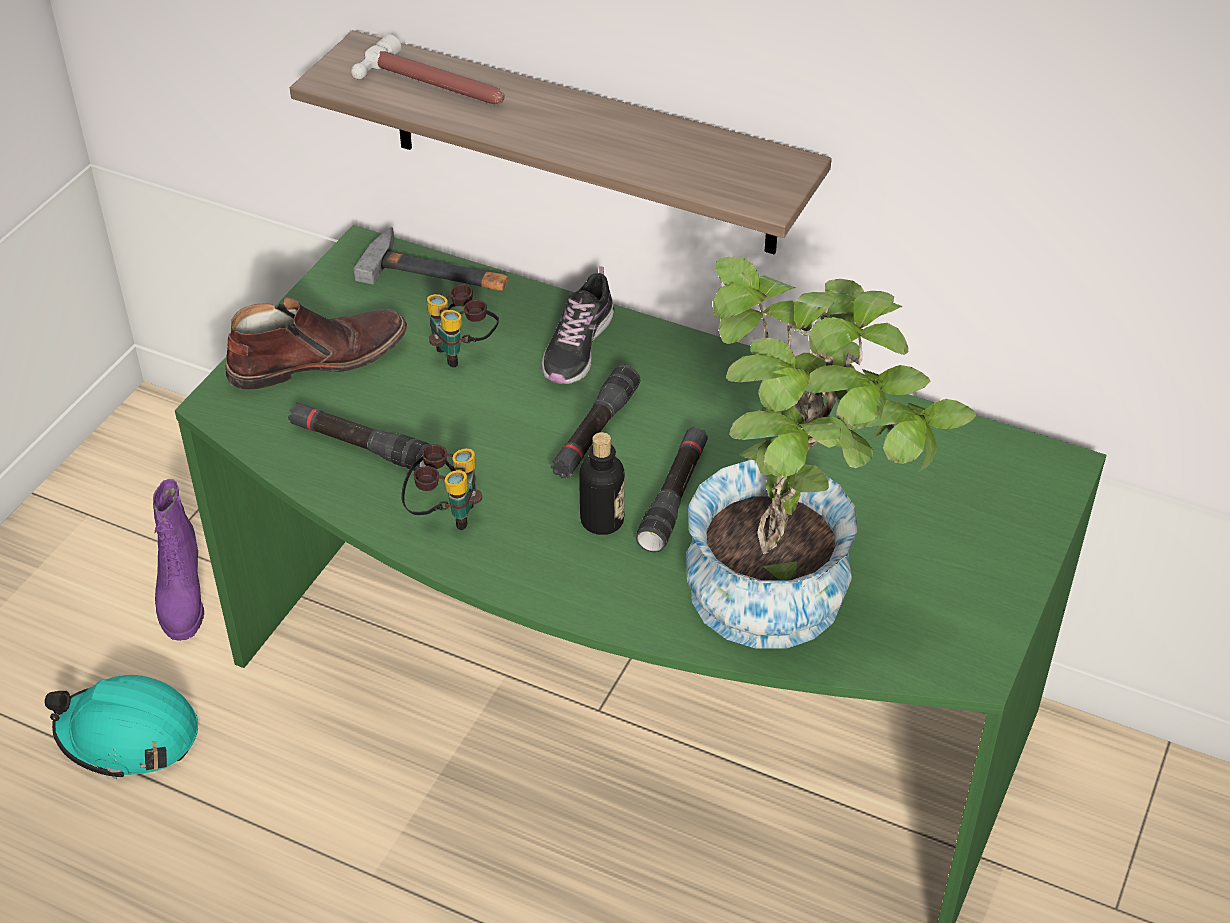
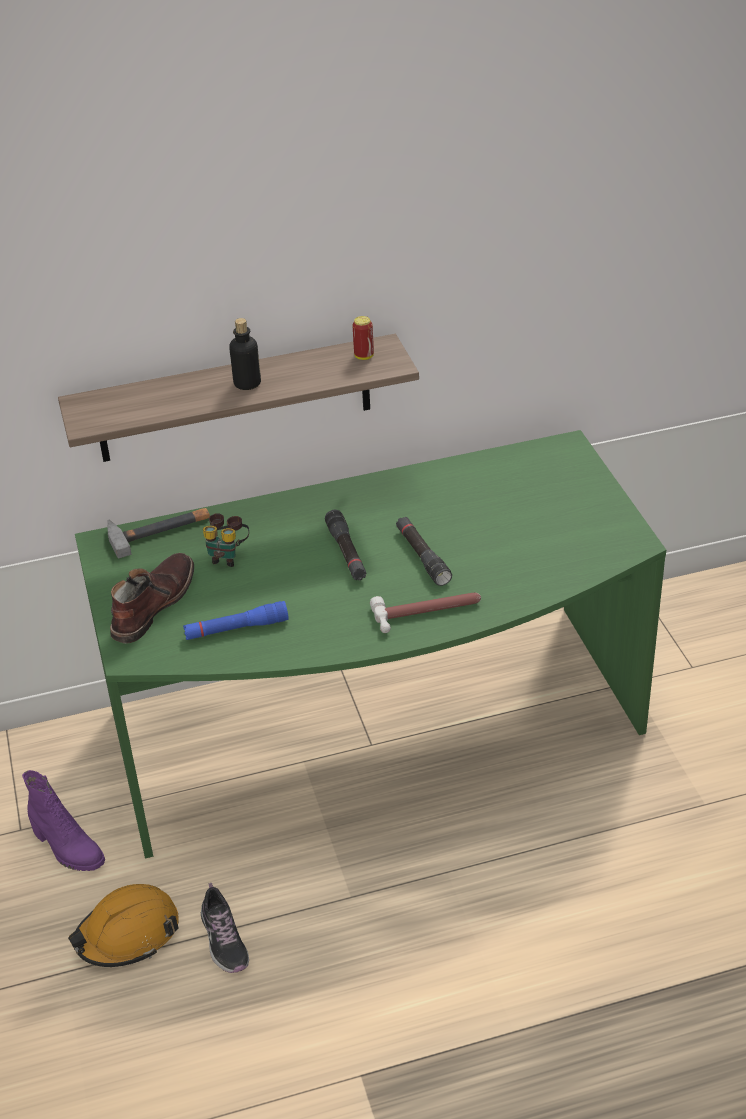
camera: 40 degrees left, 5 degrees down
turquoise hard hat [45,675,198,779] -> orange hard hat [68,884,179,967]
black flashlight [288,402,430,471] -> blue flashlight [183,601,289,640]
hammer [351,34,505,105] -> hammer moved to [370,593,481,633]
binoculars [401,444,482,530] -> none
shoe [542,266,614,384] -> shoe moved to [201,883,249,973]
bottle [579,432,625,535] -> bottle moved to [229,318,261,390]
potted plant [686,256,976,649] -> none
none -> can [352,316,374,360]

